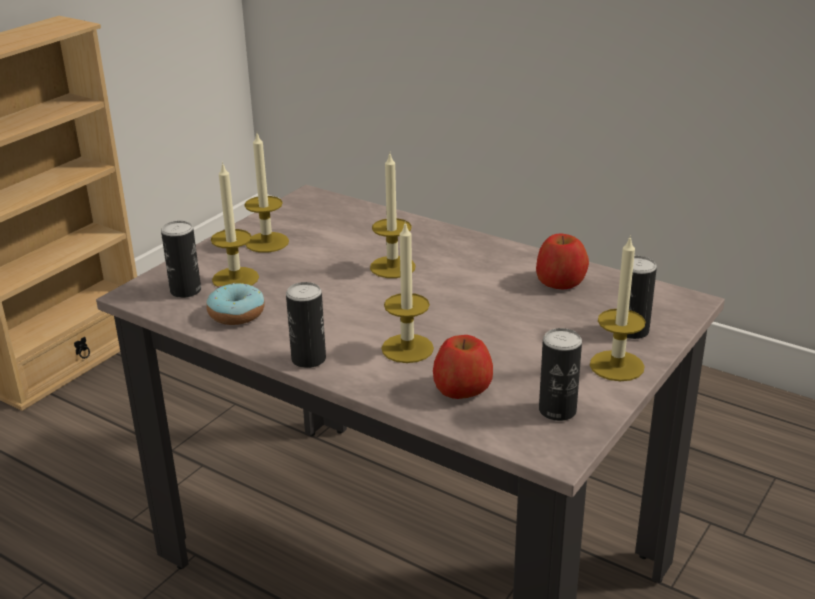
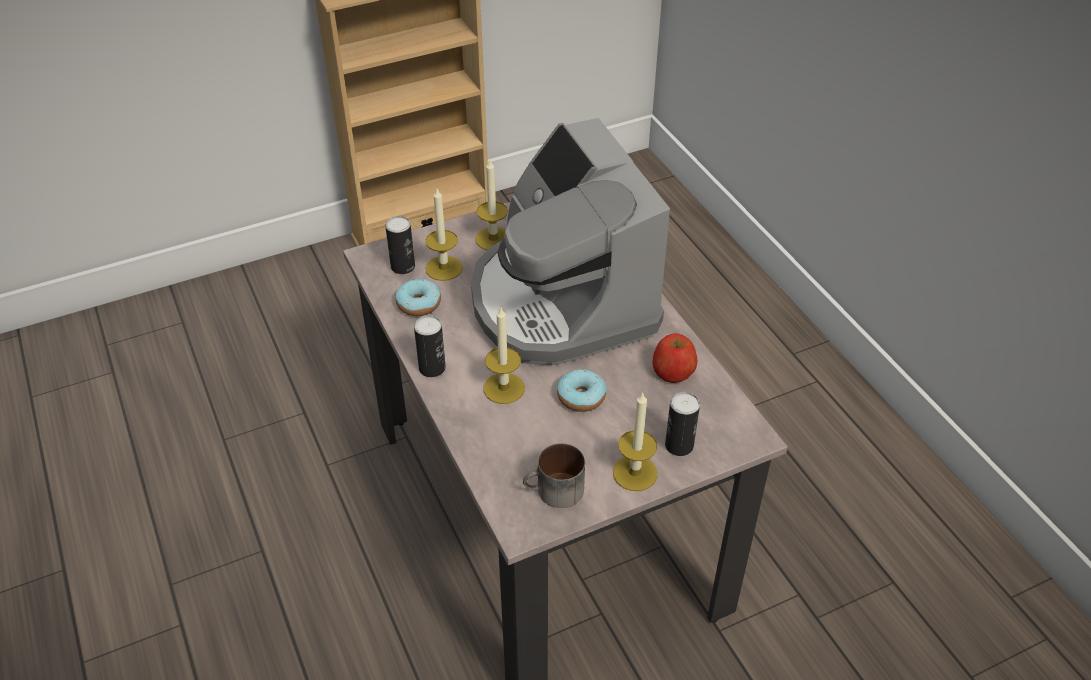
camera: 30 degrees right, 15 degrees up
candle [370,154,416,278] -> coffee machine [471,118,670,365]
apple [433,335,493,399] -> none
can [539,328,582,421] -> mug [523,443,585,508]
none -> donut [557,369,607,412]

